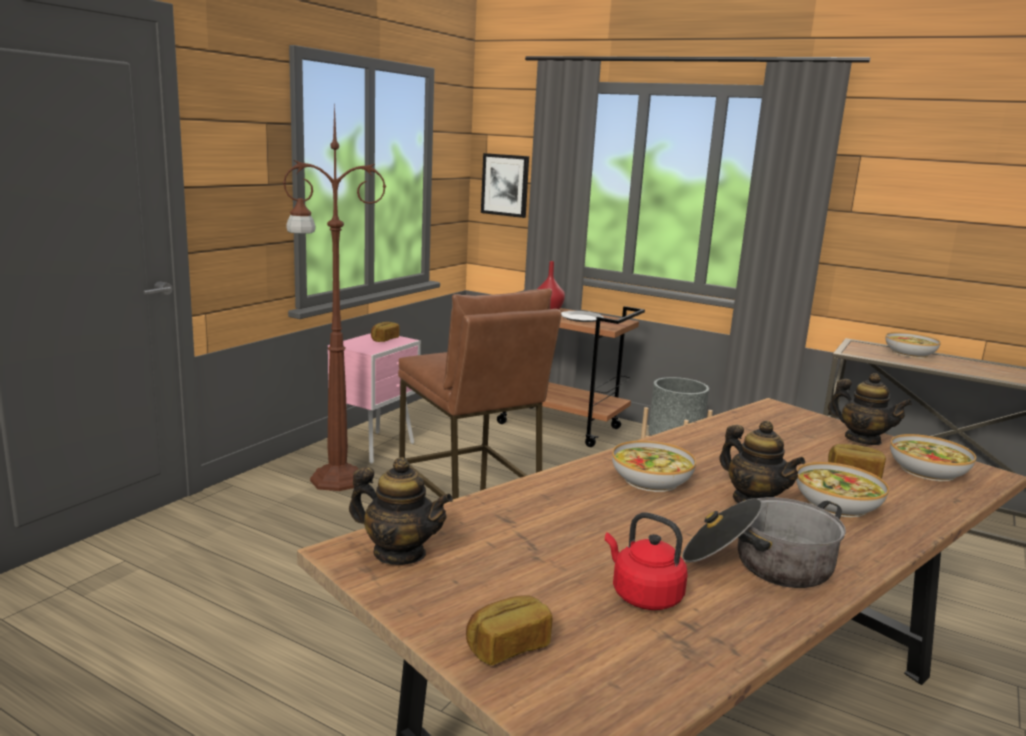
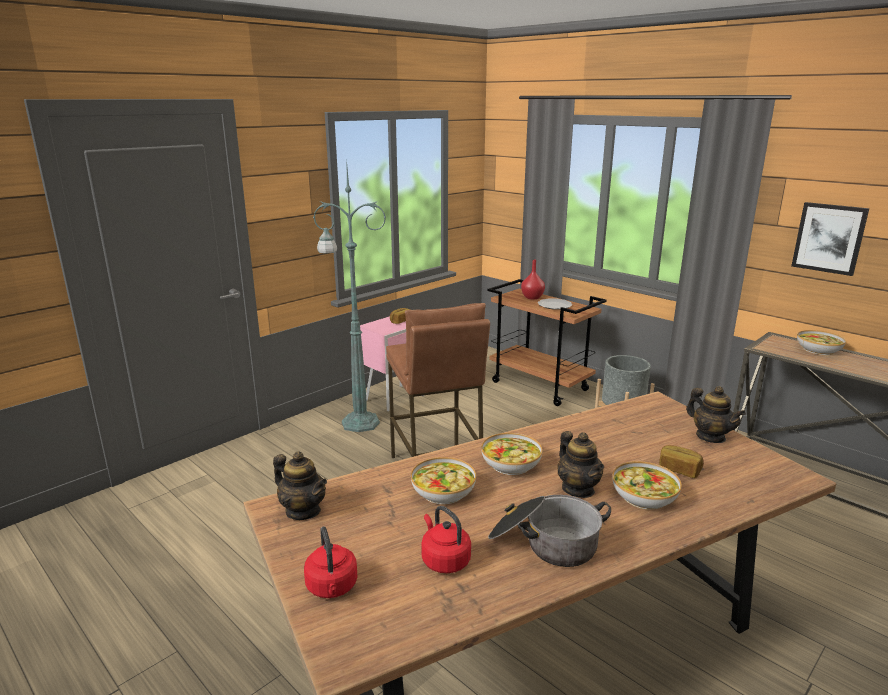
camera: 15 degrees right, 5 degrees up
brown floor lamp [283,101,386,491] -> green floor lamp [313,158,386,432]
bread [466,595,552,665] -> red kettle [304,527,358,598]
picture [481,153,529,218] -> picture moved to [791,202,869,276]
bowl [890,434,976,481] -> bowl moved to [411,457,476,505]

